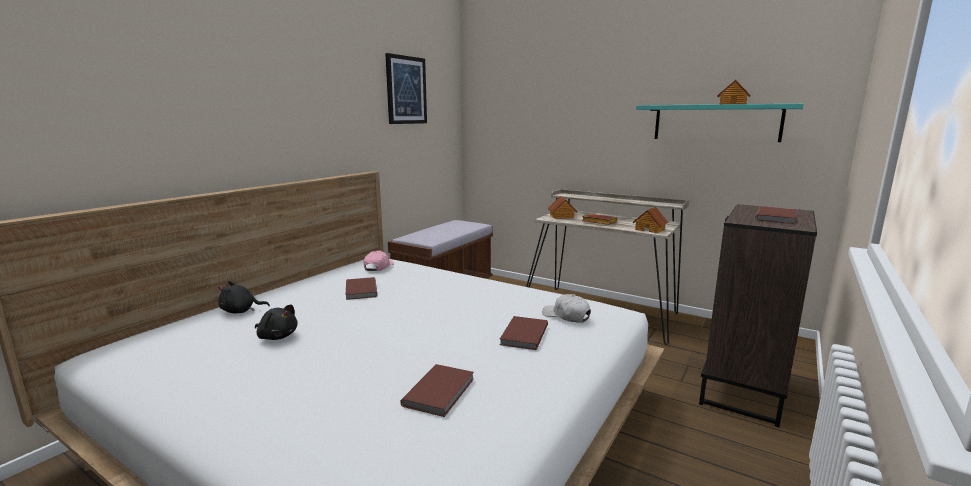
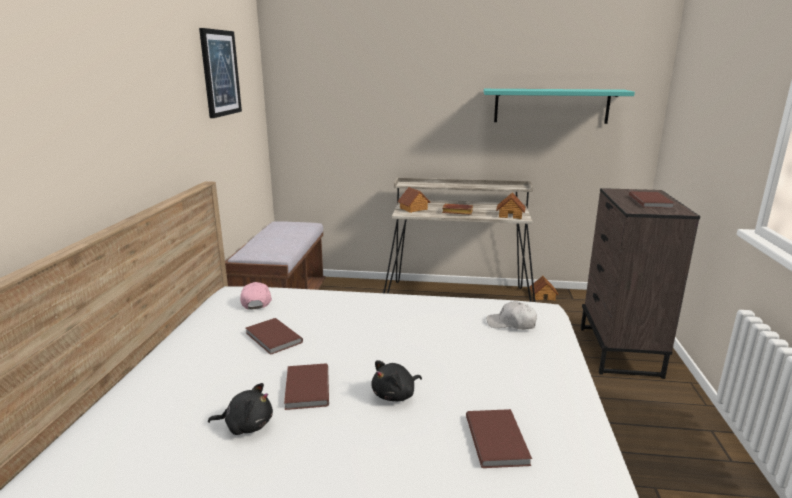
camera: 25 degrees left, 5 degrees up
black plush toy [218,281,270,314] -> black plush toy moved to [371,360,422,401]
brown book [500,316,548,350] -> brown book moved to [284,364,329,410]
toy house [717,80,751,104] -> toy house moved to [530,276,559,301]

